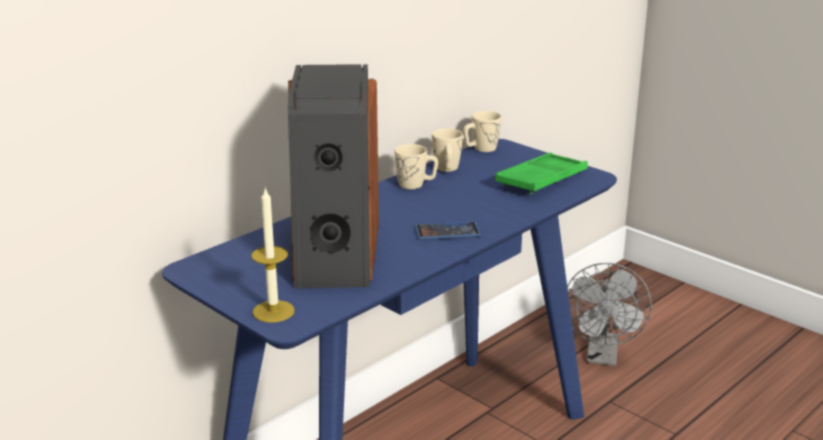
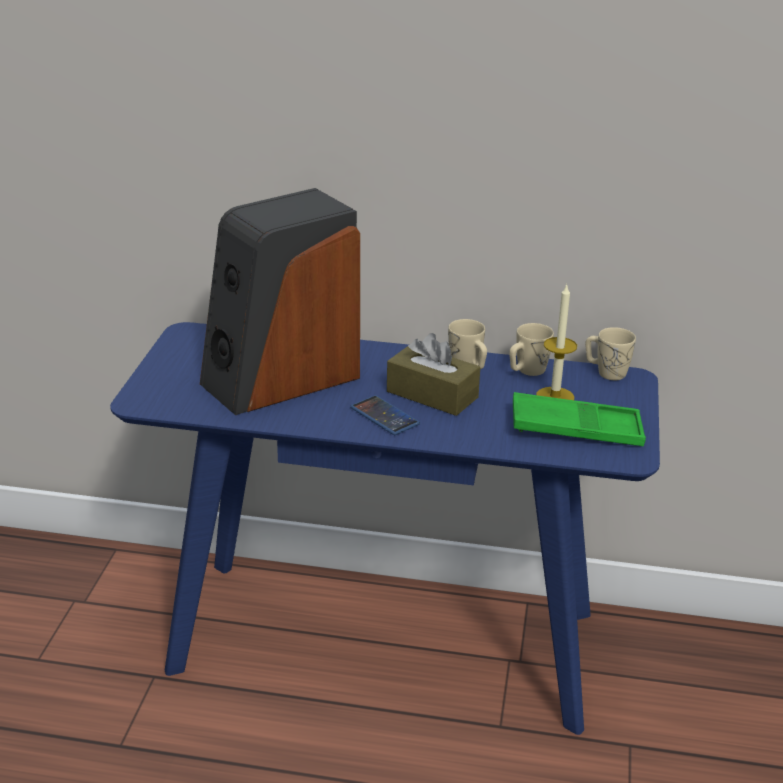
camera: 55 degrees right, 5 degrees up
candle [251,188,295,322] -> candle moved to [536,284,577,400]
grey fan [567,263,652,366] -> none
none -> brown tissue box [387,333,480,416]

